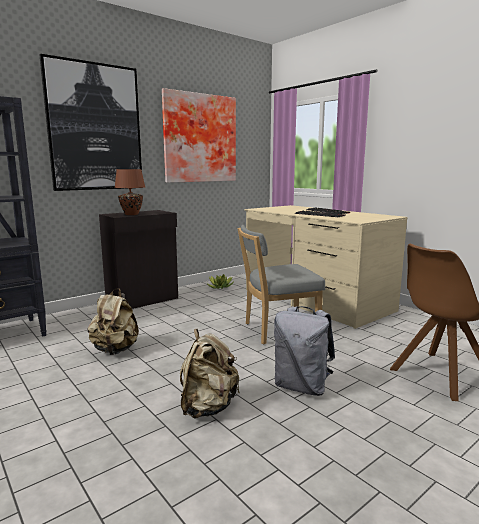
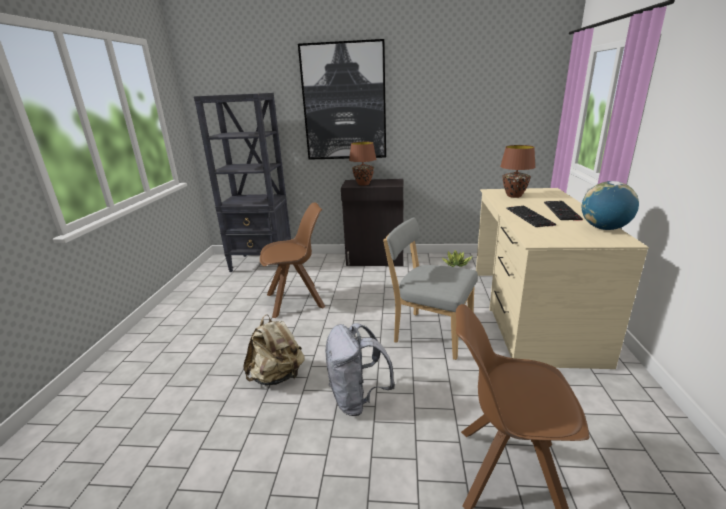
camera: 45 degrees right, 10 degrees up
beige backpack [88,288,139,355] -> brown chair [260,202,326,318]
picture [162,88,236,183] -> none
none -> brown table lamp [500,145,535,198]
none -> globe [582,181,639,230]

